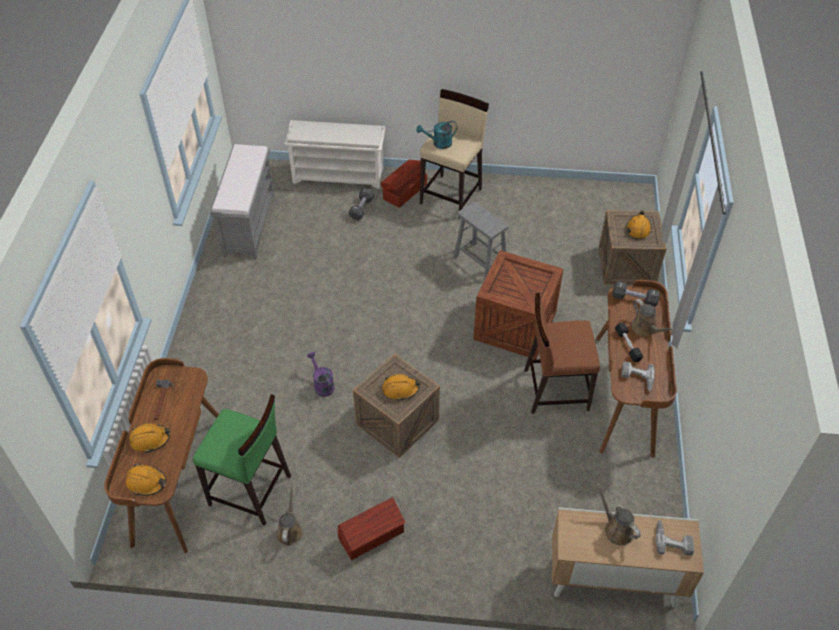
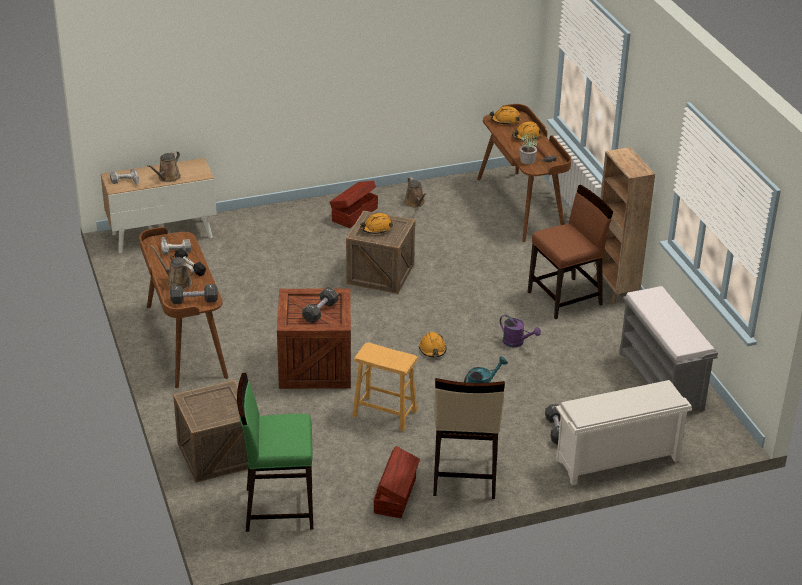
camera: 155 degrees right, 15 degrees down
green stool [192,394,291,525] -> green stool moved to [237,373,313,532]
purple watering can [307,352,335,397] -> purple watering can moved to [500,315,541,347]
brown storage box [381,160,427,208] -> brown storage box moved to [374,446,420,518]
grey stool [454,202,509,280] -> brown stool [352,342,418,431]
brown chair [524,293,600,414] -> brown chair moved to [528,185,613,319]
brown watering can [596,483,641,546] -> brown watering can turned 90 degrees clockwise [147,151,181,182]
orange hard hat [626,210,652,240] -> orange hard hat moved to [419,332,446,357]
none -> black dumbbell [302,287,338,323]
none -> potted plant [520,132,537,164]
none -> brown bookcase [593,147,655,304]

